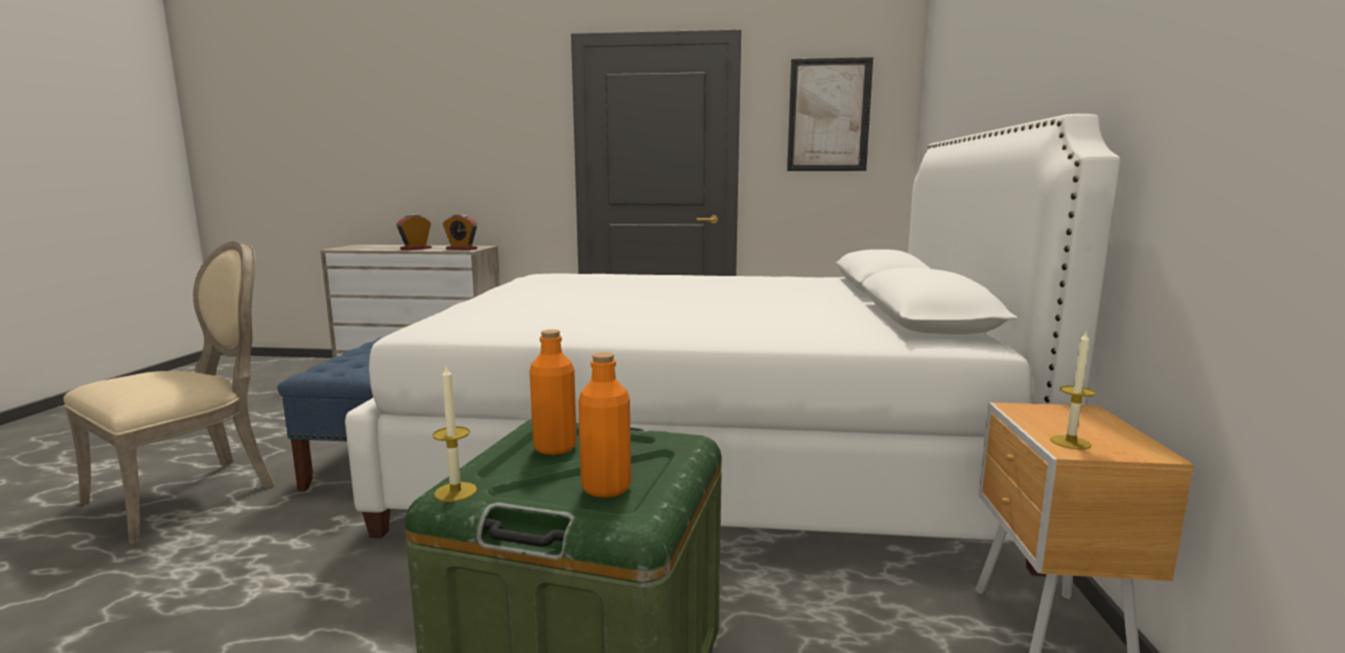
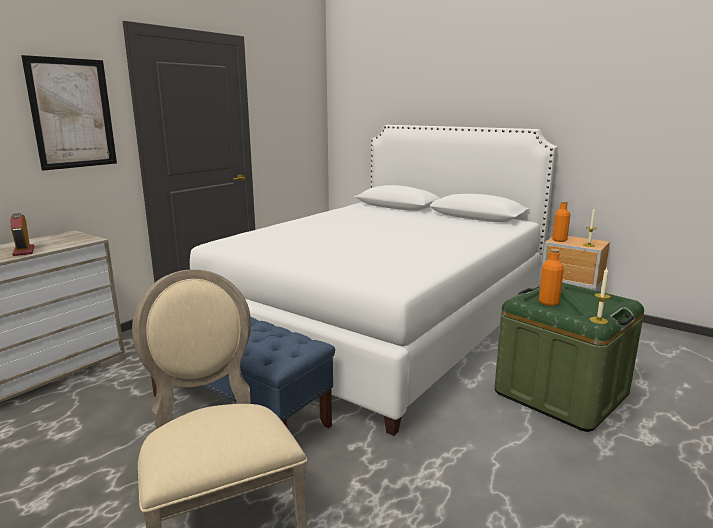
camera: 60 degrees left, 5 degrees up
alarm clock [443,214,477,250] -> none
orange bottle [578,352,631,498] -> orange bottle moved to [552,201,570,242]
picture [787,57,873,171] -> picture moved to [21,55,117,171]

